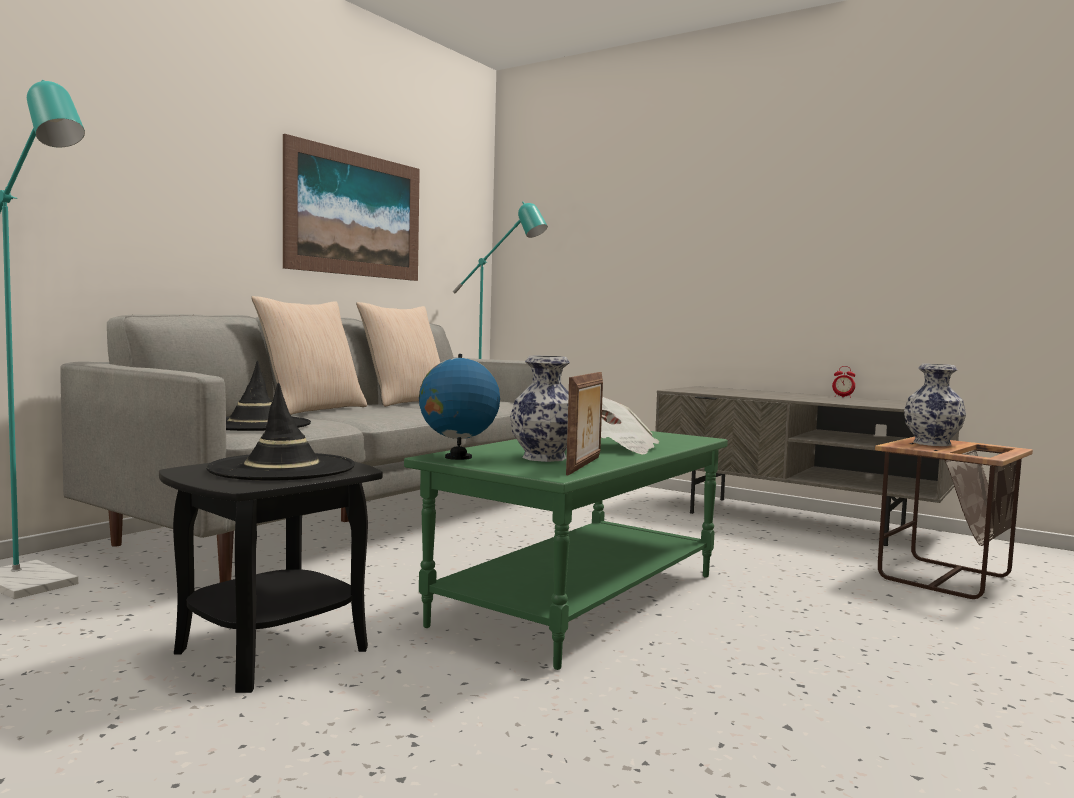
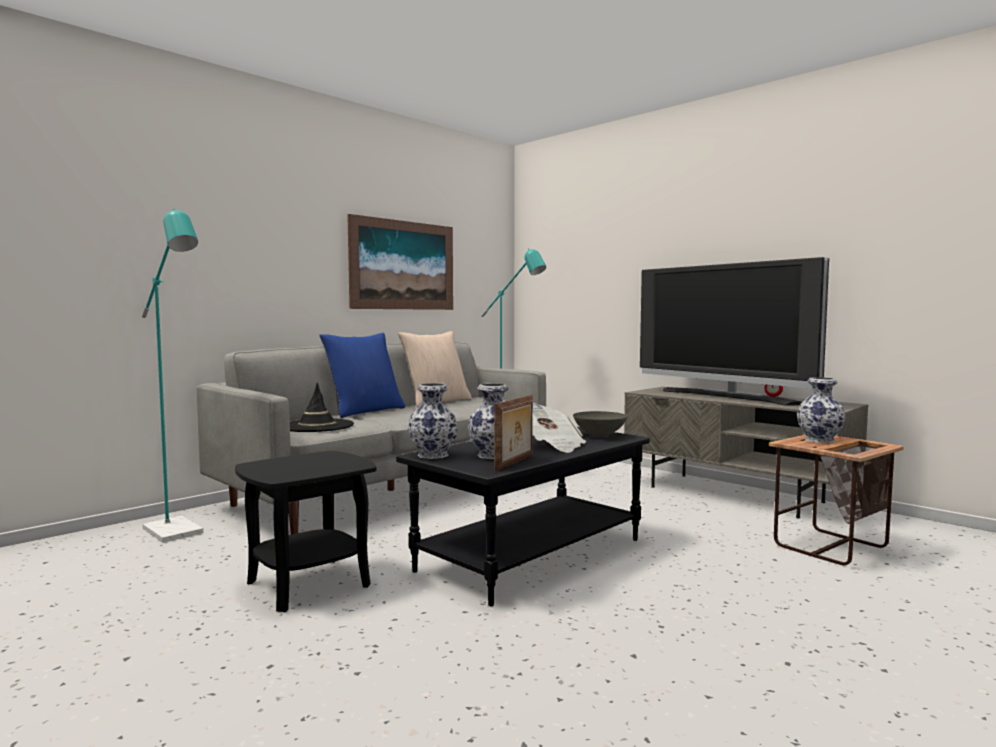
camera: 10 degrees right, 0 degrees up
black hat [206,383,355,481] -> none
beige pillow [251,296,367,415] -> blue pillow [319,333,405,418]
green coffee table [404,431,728,670] -> black coffee table [396,426,650,606]
globe [419,354,500,460] -> vase [408,383,458,459]
none -> grey bowl [573,411,627,437]
none -> television [640,257,829,406]

